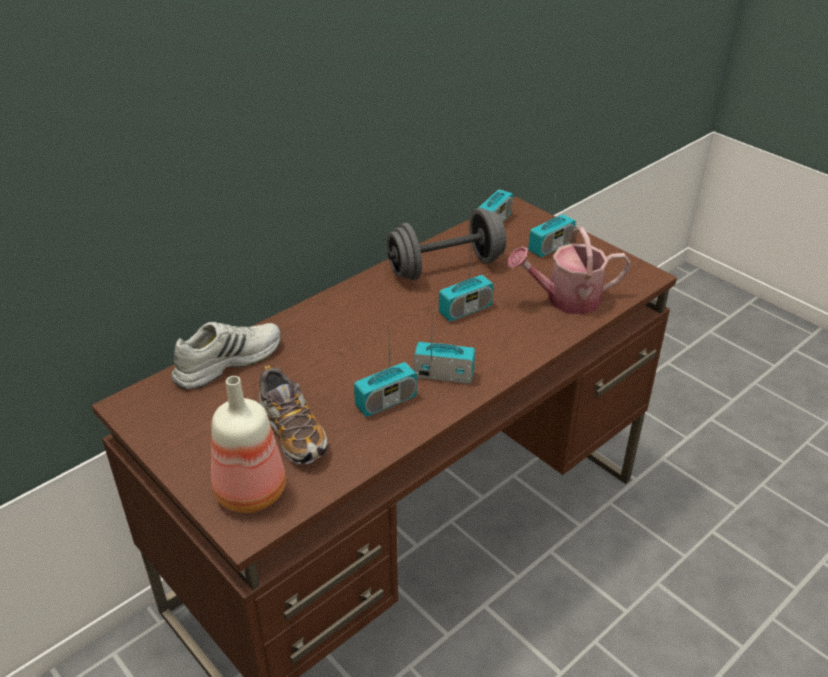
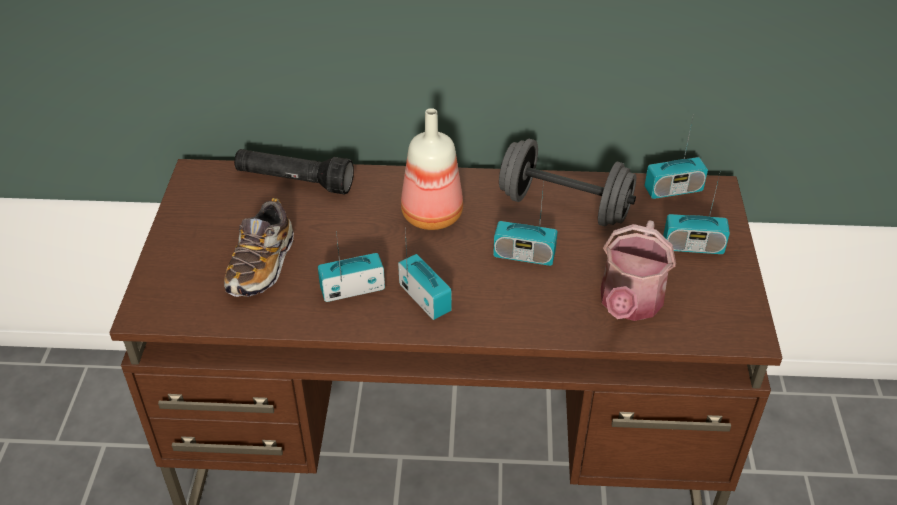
camera: 45 degrees right, 5 degrees up
white shoe [172,322,281,390] -> black flashlight [234,149,354,195]
bottle [211,376,286,513] -> bottle moved to [401,108,463,230]
radio [354,341,417,417] -> radio turned 150 degrees clockwise [318,231,385,302]
watering can [507,227,631,315] -> watering can turned 105 degrees counterclockwise [600,220,676,321]

